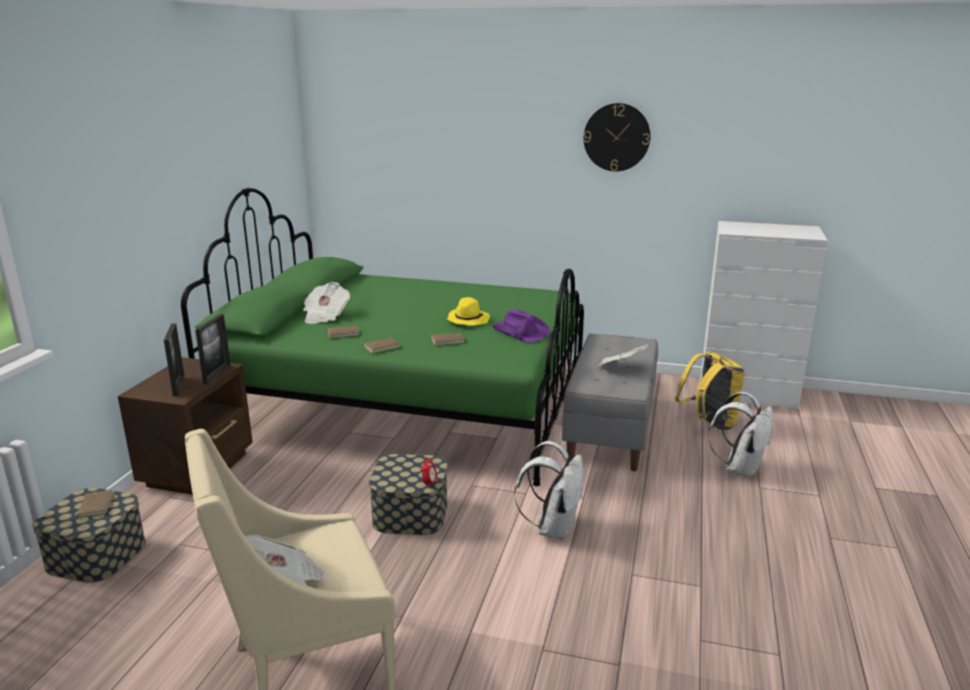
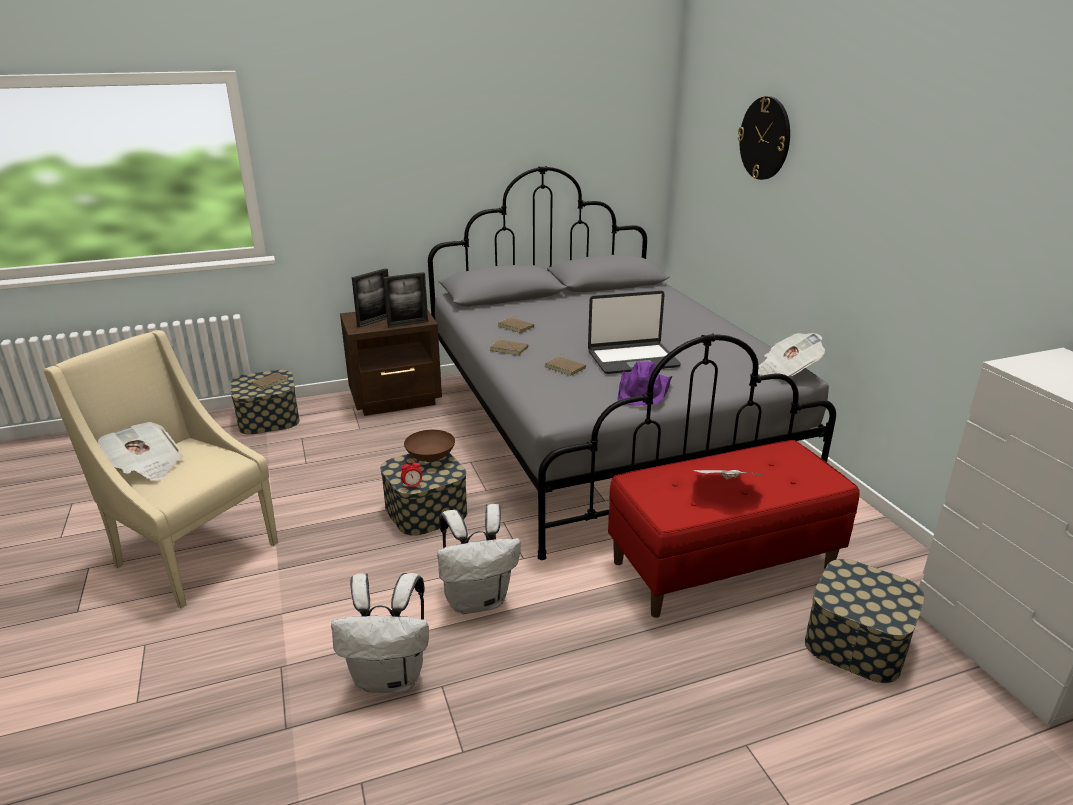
camera: 55 degrees right, 5 degrees up
green bed [181,188,584,486] -> grey bed [428,166,836,560]
newspaper [303,282,350,324] -> newspaper moved to [758,333,825,376]
yellow hat [447,297,490,325] -> laptop [588,291,681,374]
grey bench [562,333,658,471] -> red bench [608,440,860,618]
wall clock [584,103,650,171] -> wall clock moved to [738,96,790,180]
yellow backpack [675,351,745,431] -> storage box [804,559,925,683]
white backpack [708,392,773,478] -> white backpack moved to [331,573,429,693]
none -> brown bowl [404,430,455,462]

